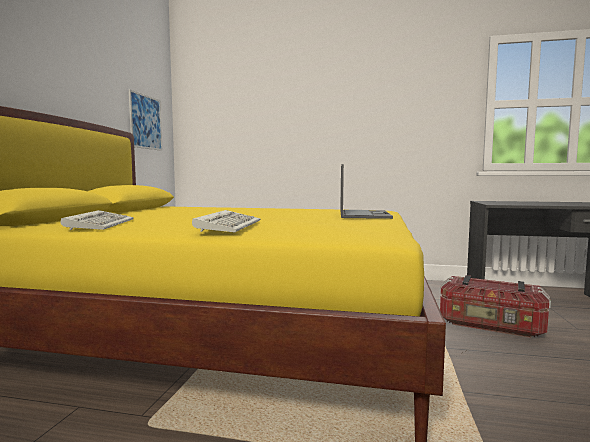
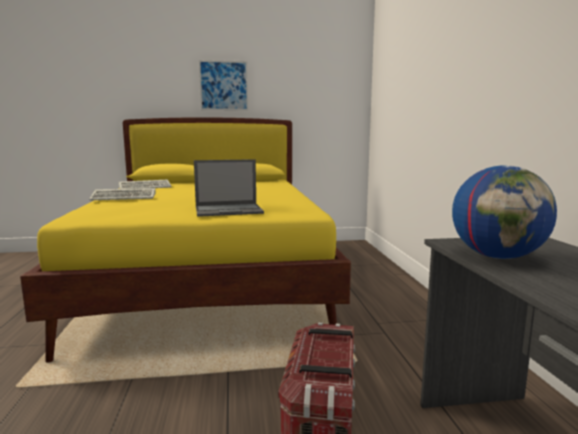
camera: 70 degrees right, 5 degrees up
picture [129,89,162,151] -> picture moved to [199,60,248,111]
none -> globe [452,165,557,259]

